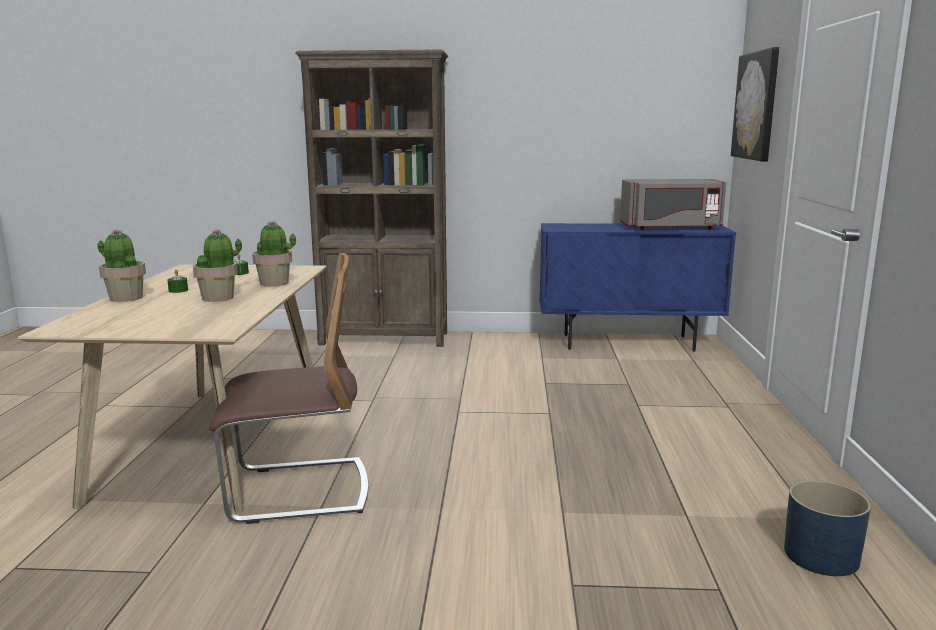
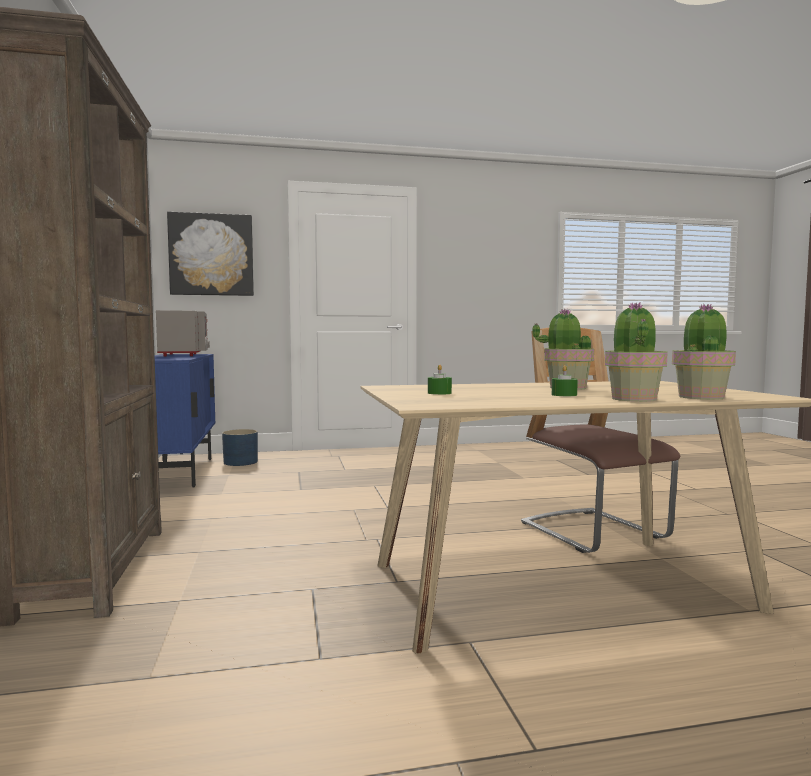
camera: 105 degrees left, 10 degrees down
potted plant [252,221,296,287] -> potted plant moved to [672,304,736,400]
blue planter [784,480,871,576] -> blue planter moved to [222,429,258,466]

